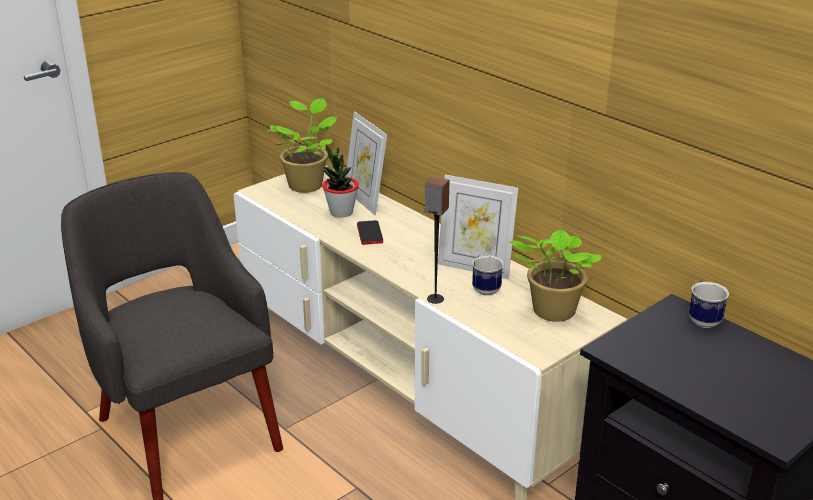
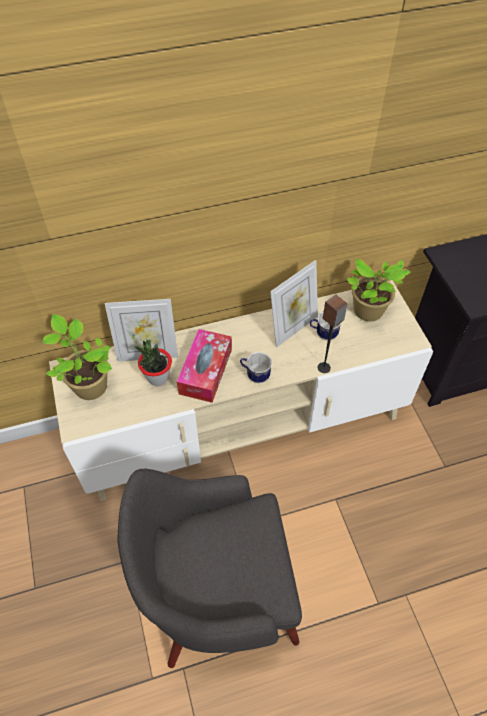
camera: 65 degrees left, 25 degrees up
phone [357,220,383,245] -> tissue box [177,329,232,403]
mug [689,281,729,328] -> mug moved to [240,352,272,383]

